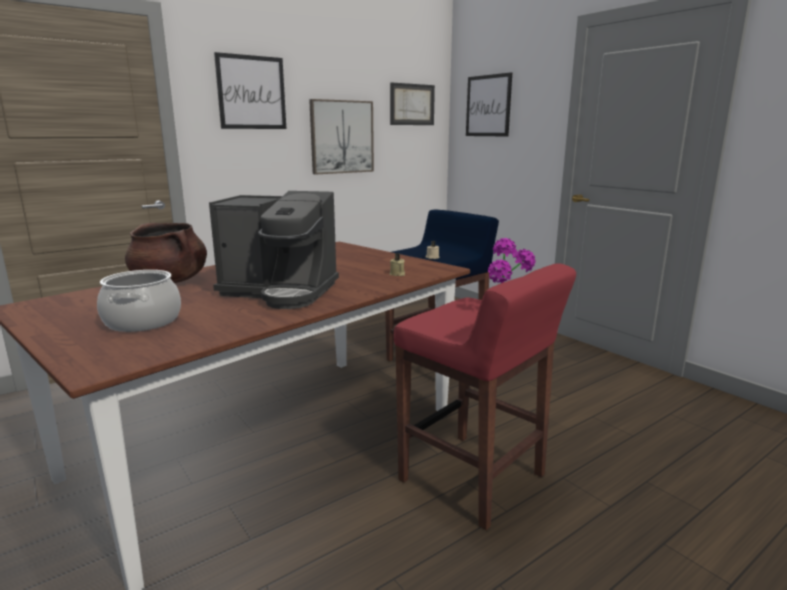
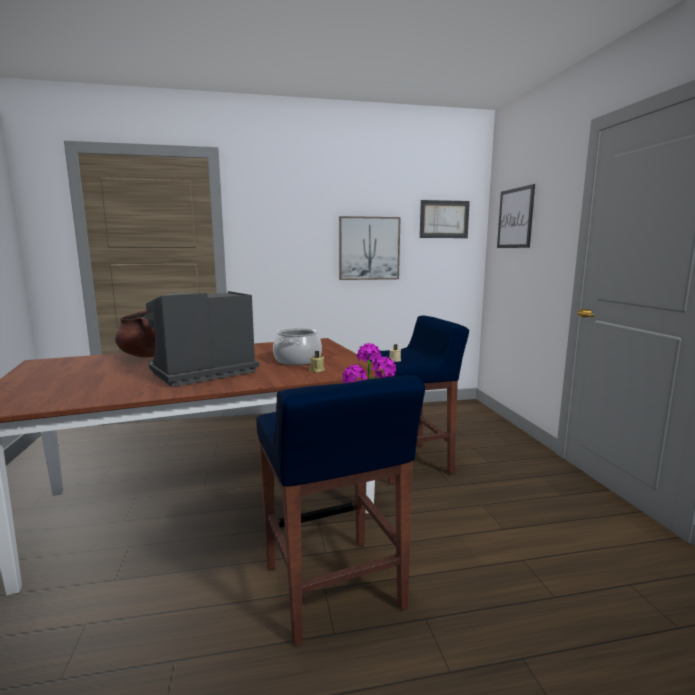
camera: 25 degrees right, 5 degrees down
cooking pot [97,270,181,332] -> cooking pot moved to [273,328,322,365]
coffee machine [209,191,339,309] -> coffee machine turned 105 degrees clockwise [144,291,259,387]
picture [214,52,286,129] -> none
red stool [394,263,576,530] -> blue stool [256,375,425,646]

